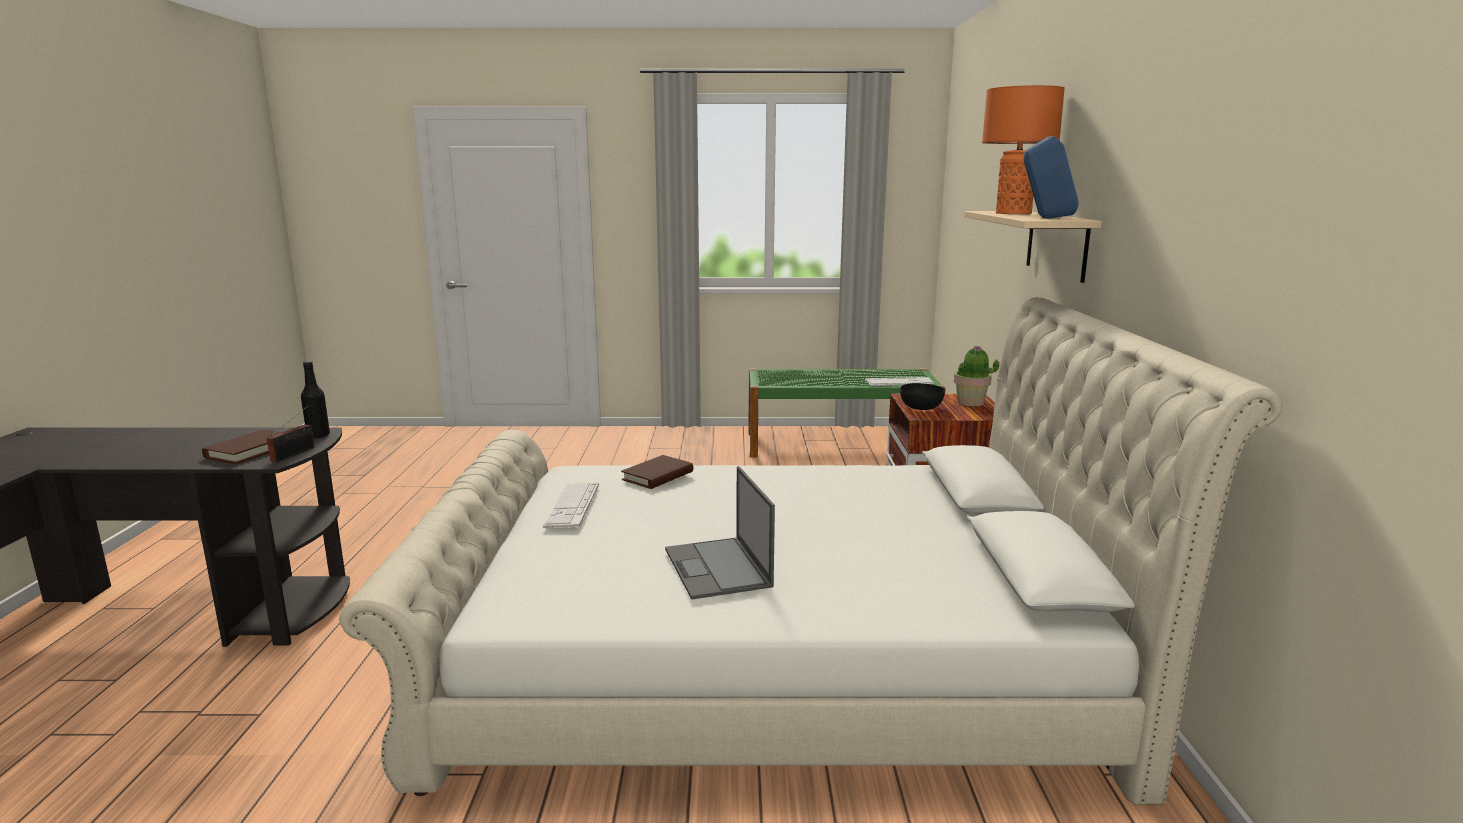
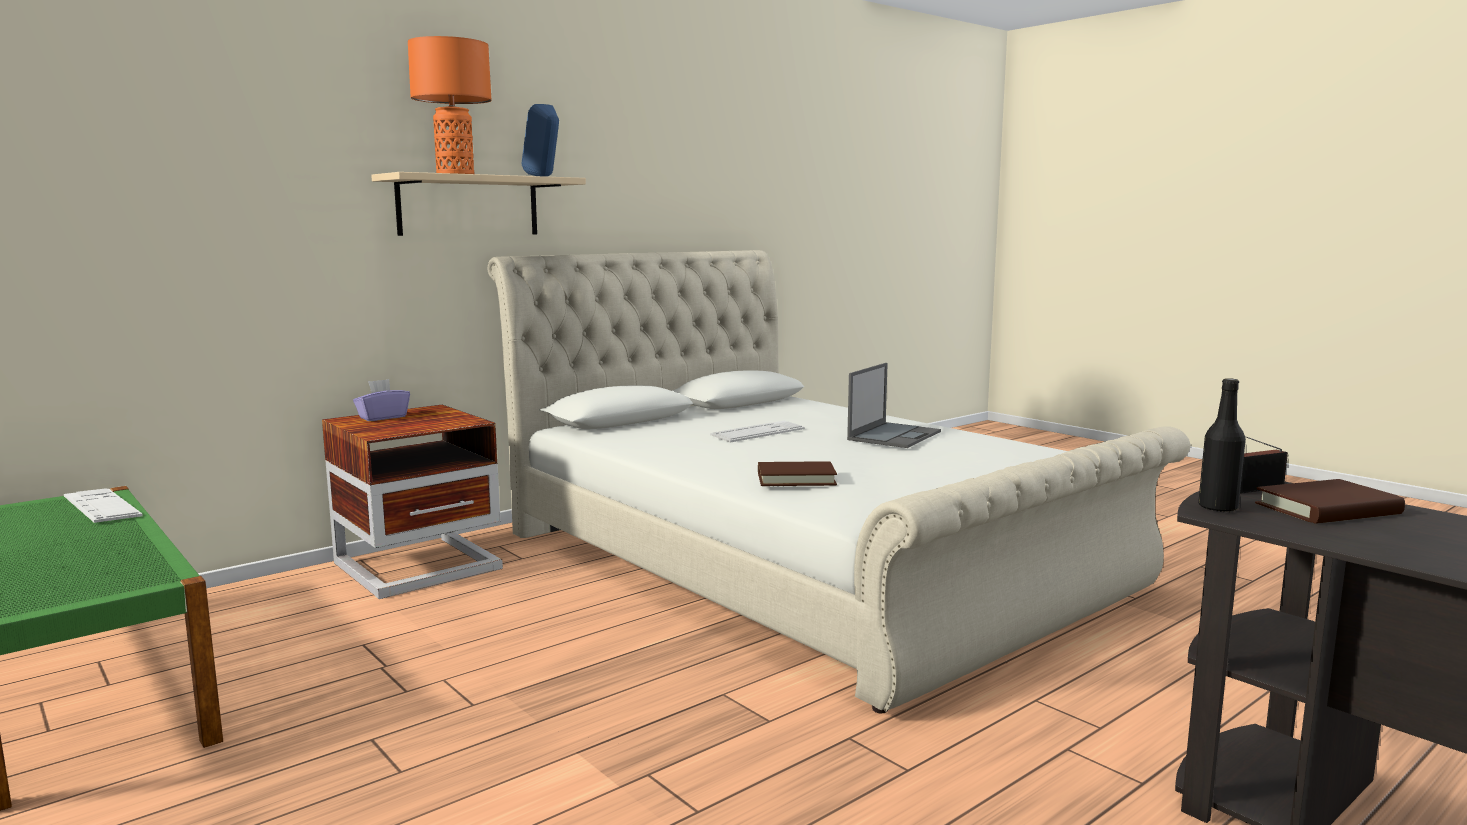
camera: 130 degrees left, 5 degrees down
keyboard [543,482,599,528] -> keyboard moved to [710,421,805,442]
black bowl [900,383,945,410] -> none
potted plant [954,345,999,406] -> purple tissue box [353,379,410,421]

